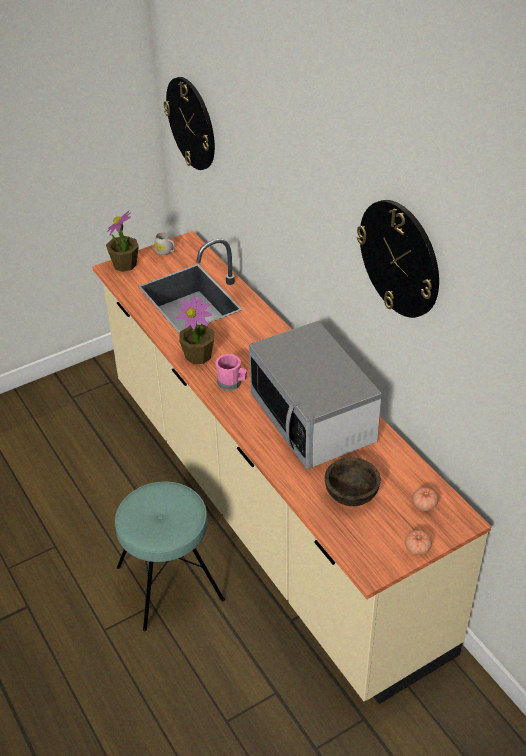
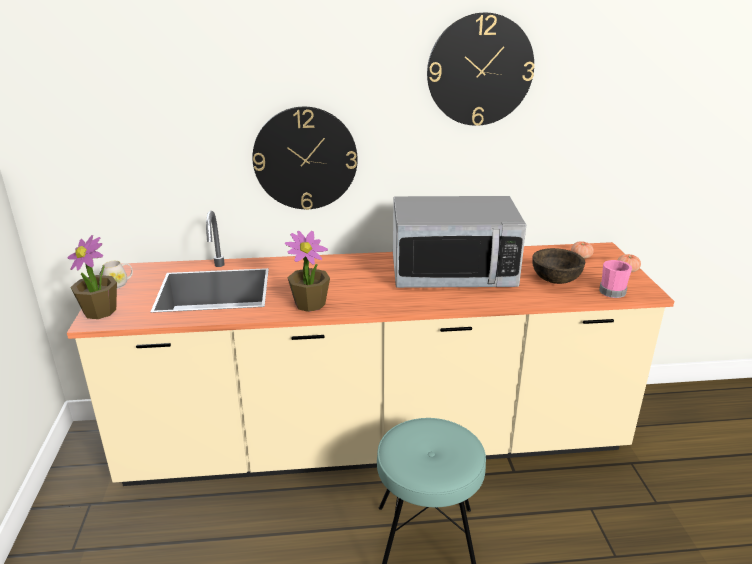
camera: 65 degrees left, 15 degrees down
wall clock [164,77,215,170] -> wall clock moved to [252,107,358,210]
pink mug [215,354,247,391] -> pink mug moved to [599,260,632,298]

